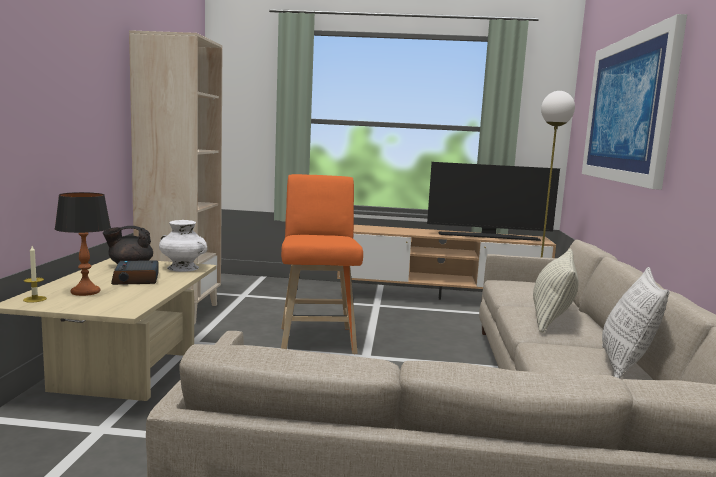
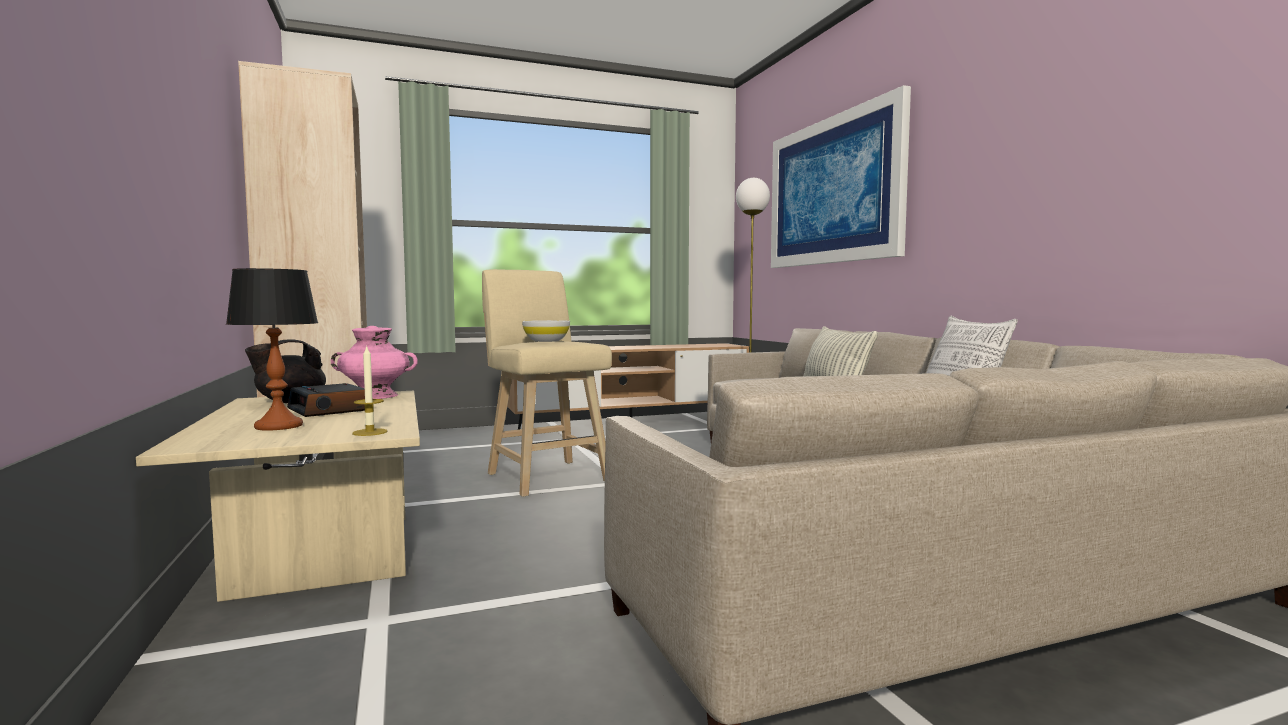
camera: 25 degrees left, 5 degrees down
candle [23,246,47,303] -> candle moved to [352,345,387,436]
white vase [159,220,207,272] -> pink vase [331,326,418,399]
orange stool [281,174,363,354] -> beige stool [482,269,612,497]
television [427,162,560,241] -> none
none -> white bowl [522,320,570,342]

